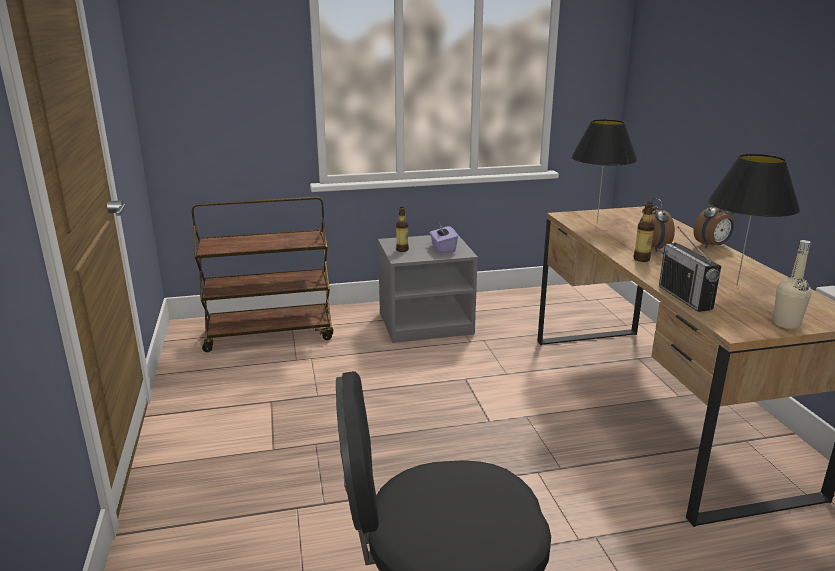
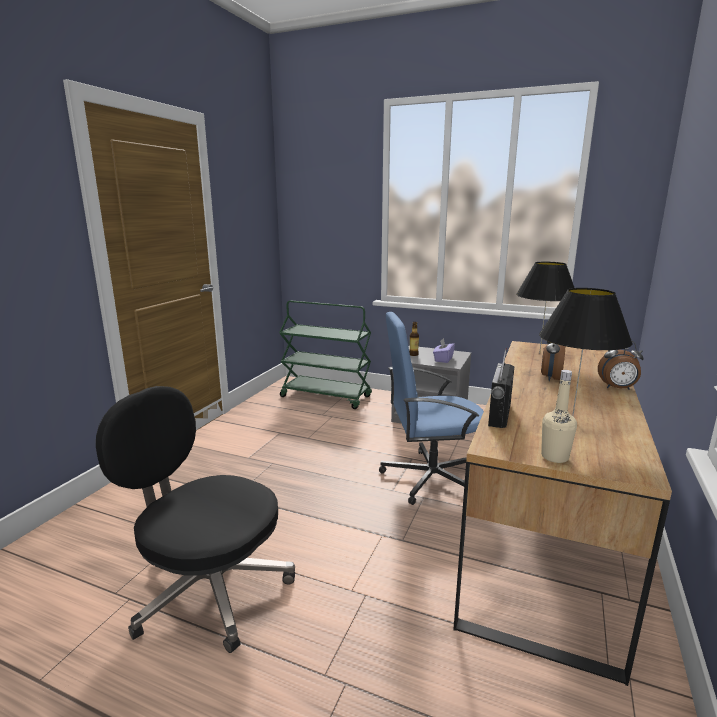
camera: 35 degrees right, 5 degrees down
brown cart [192,197,333,352] -> green cart [279,301,372,409]
bottle [633,202,655,262] -> none
none -> blue office chair [379,312,484,505]

